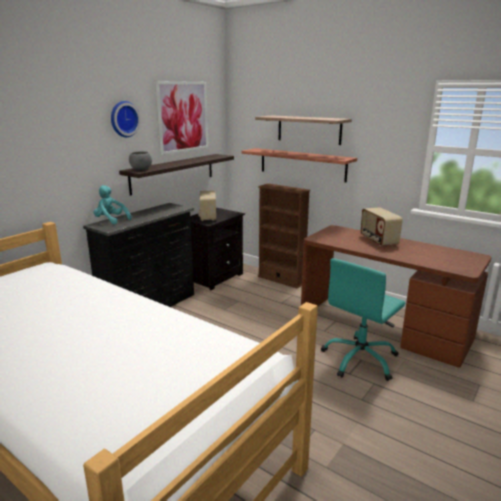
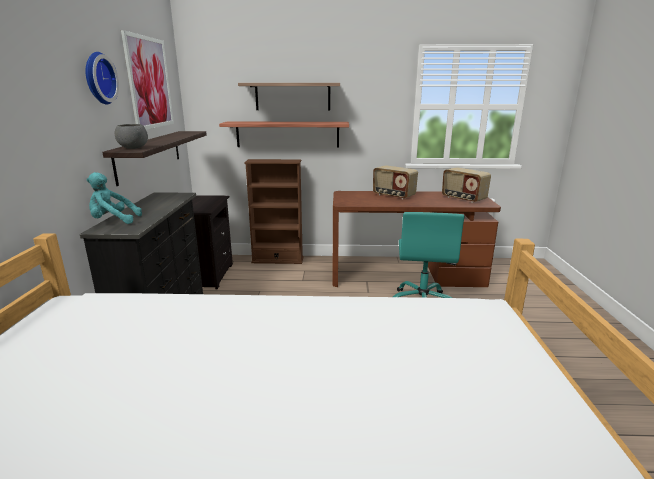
camera: 35 degrees left, 0 degrees up
radio [198,191,216,221] -> radio moved to [442,167,491,203]

